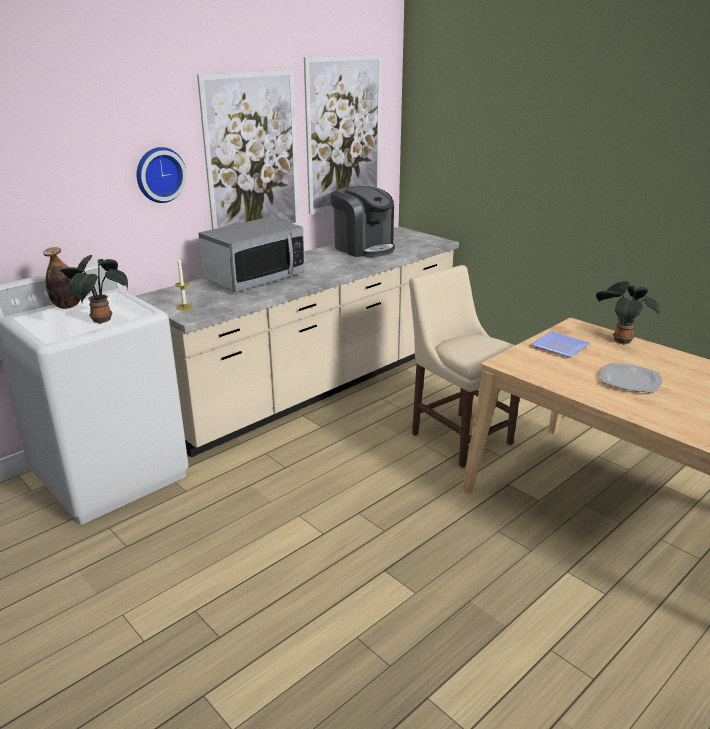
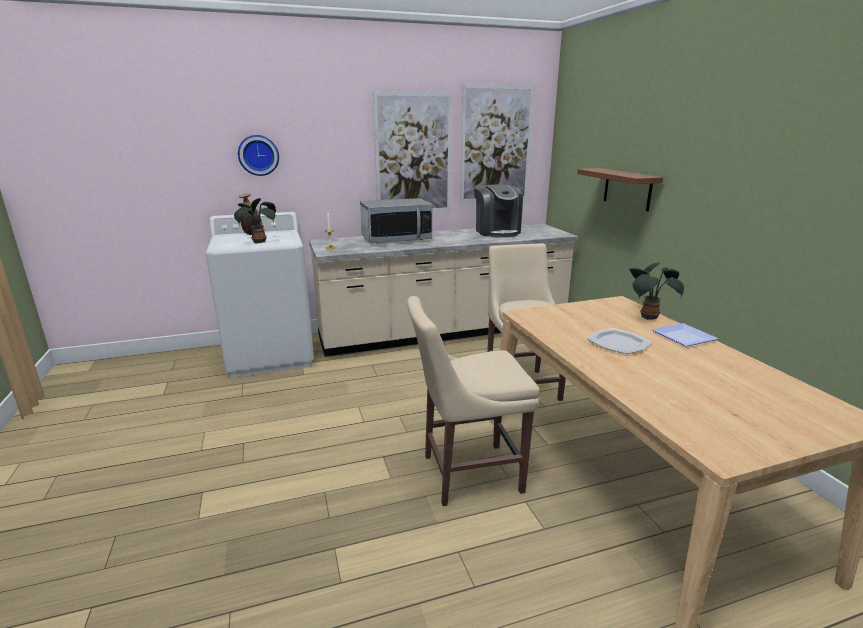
camera: 25 degrees right, 5 degrees down
wall clock [137,147,187,203] -> wall clock moved to [238,135,279,176]
plate [530,331,590,357] -> plate moved to [651,323,719,347]
none -> beige chair [407,296,540,506]
none -> brown shelf [577,168,663,211]

